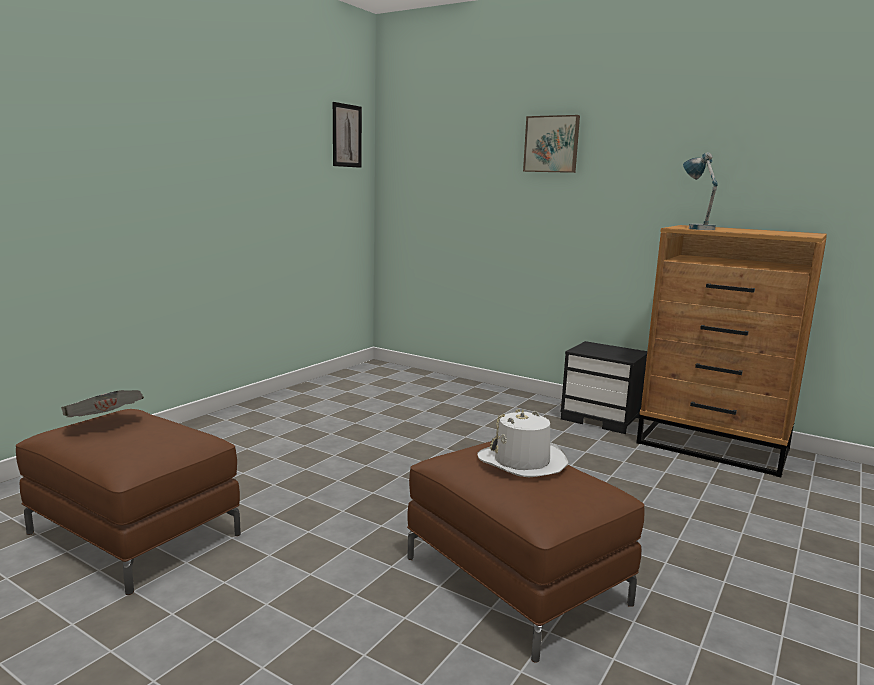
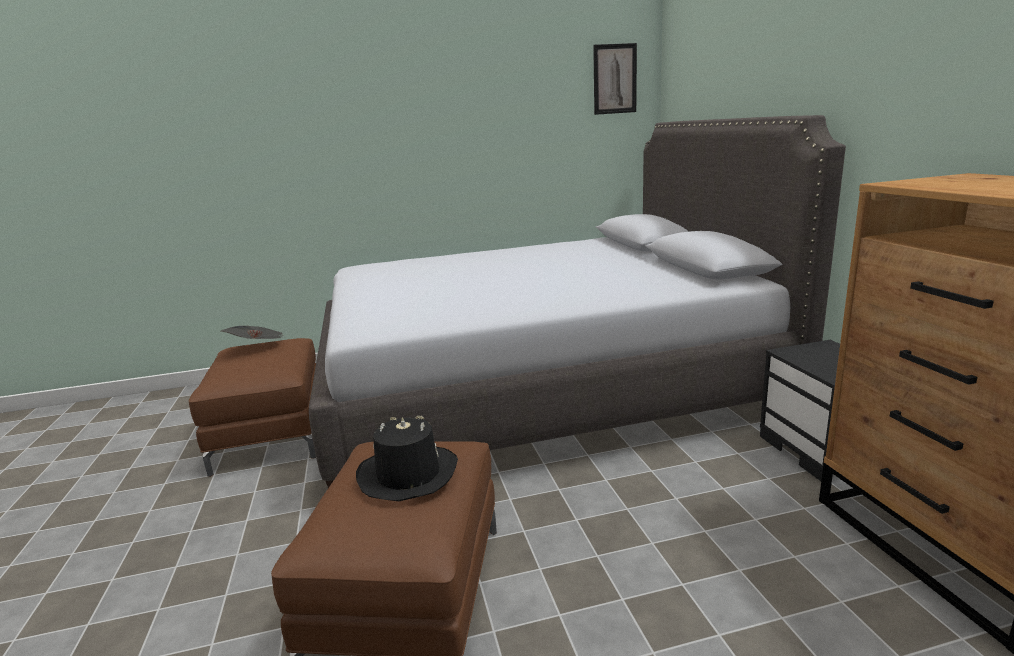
camera: 45 degrees right, 5 degrees up
white hat [477,409,569,478] -> black hat [356,415,458,501]
picture [523,115,580,173] -> none
table lamp [683,152,718,230] -> none
none -> grey bed [309,115,846,488]

